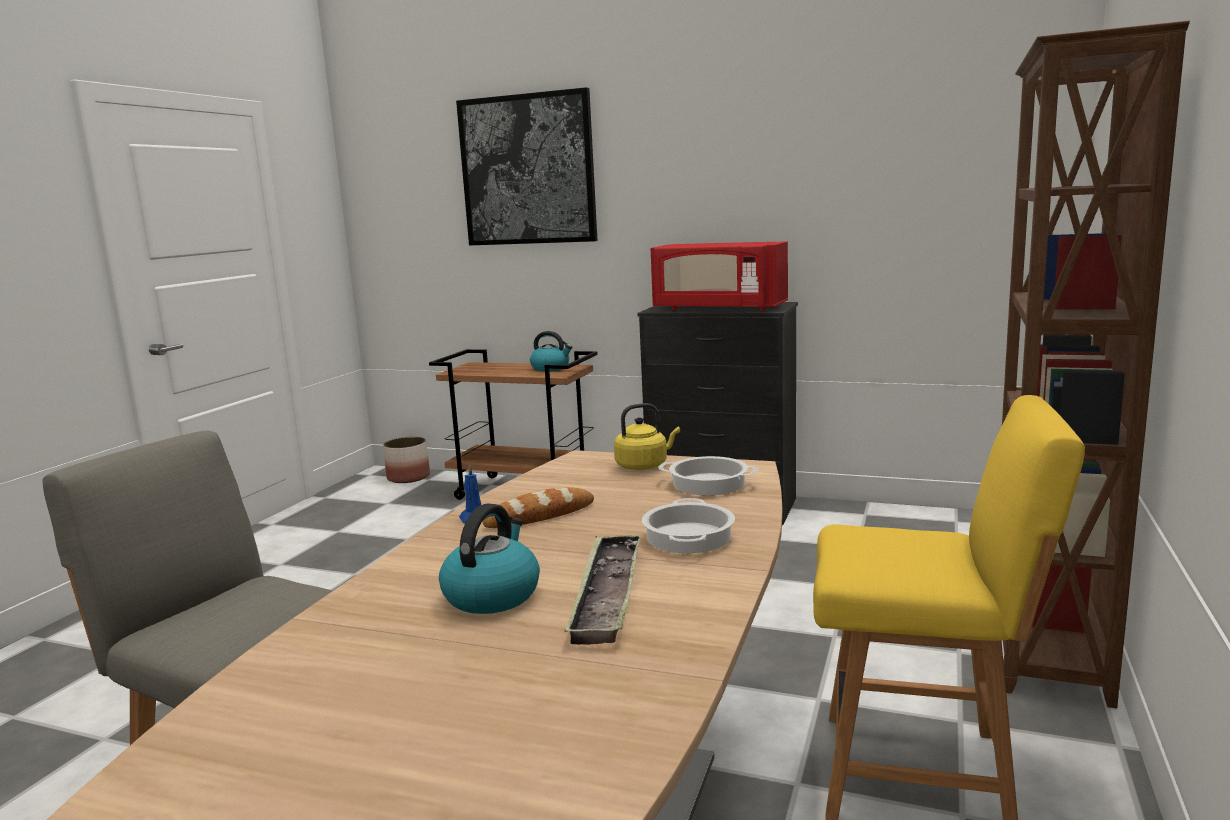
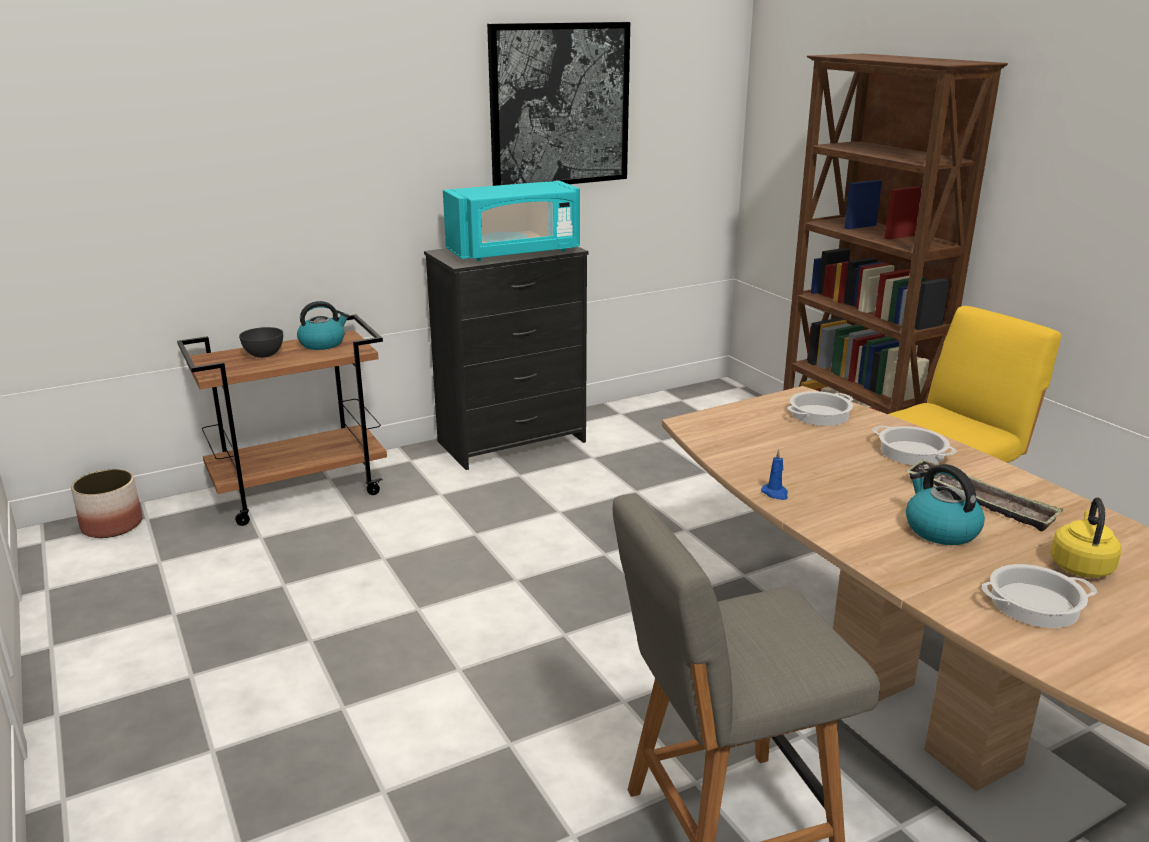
camera: 50 degrees left, 10 degrees up
picture [456,87,598,246] -> picture moved to [487,22,630,186]
bread [483,487,594,528] -> none
yellow kettle [614,403,680,470] -> yellow kettle moved to [1050,497,1121,578]
red microwave [651,241,788,311] -> turquoise microwave [443,181,580,261]
none -> grey bowl [239,327,283,358]
none -> cooking pot [982,564,1097,628]

